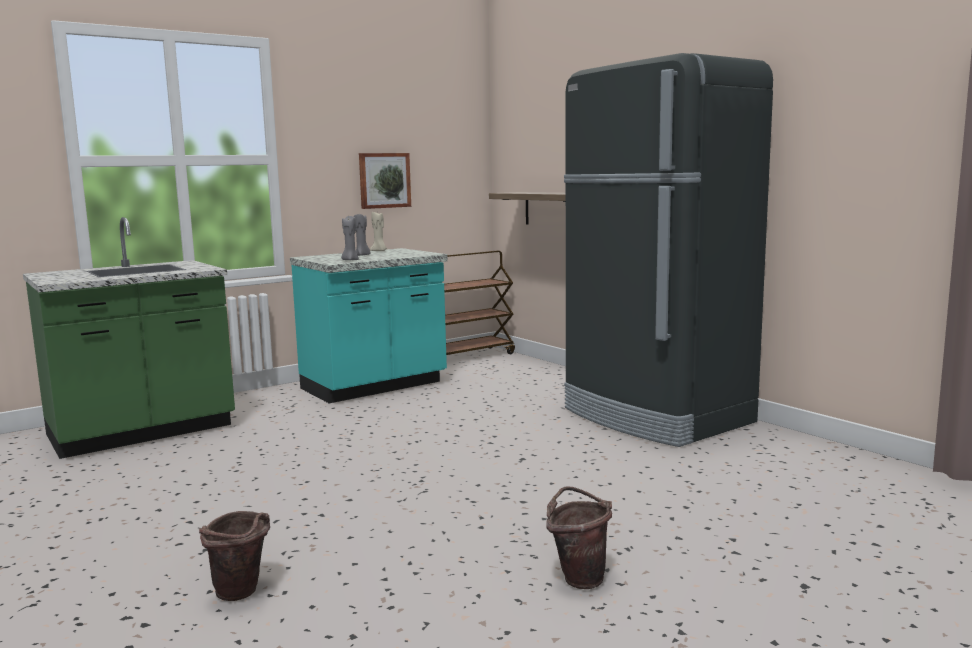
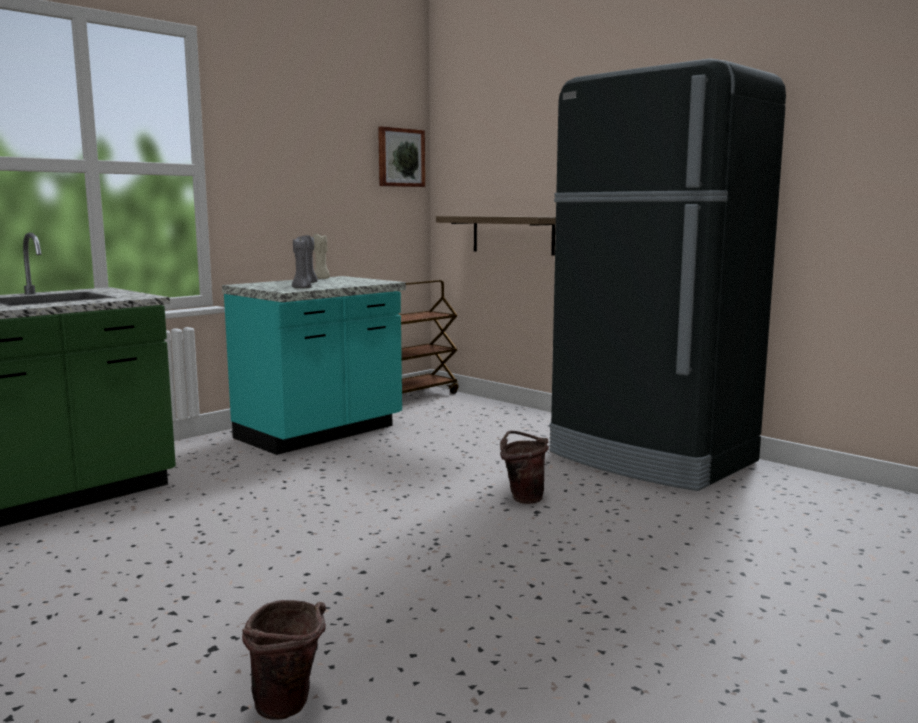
camera: 10 degrees left, 0 degrees up
picture [359,153,411,209] -> picture moved to [378,126,425,187]
brown bucket [546,486,612,589] -> brown bucket moved to [500,431,549,504]

